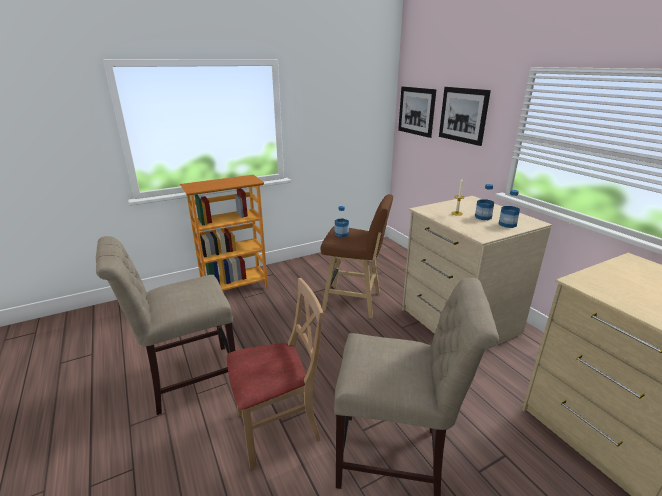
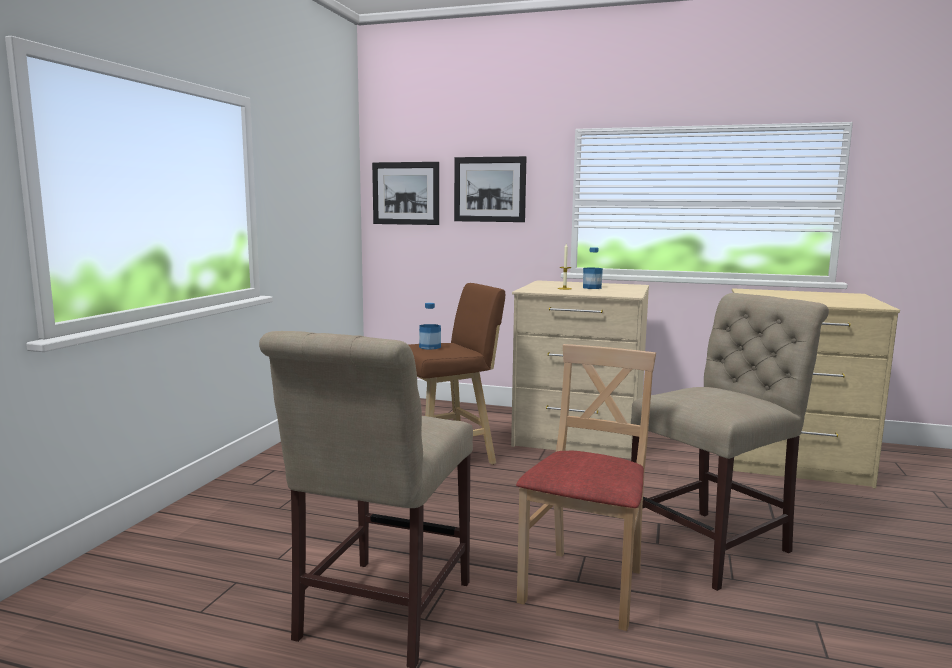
camera: 45 degrees left, 15 degrees down
bookcase [180,175,268,291] -> none
bottle [499,190,520,228] -> none

